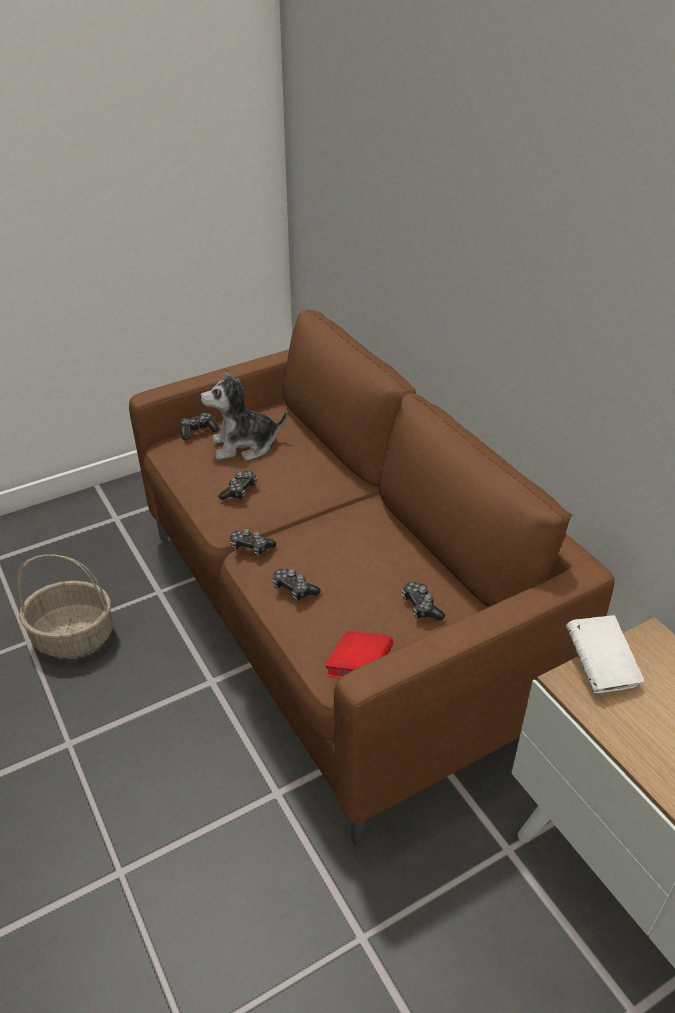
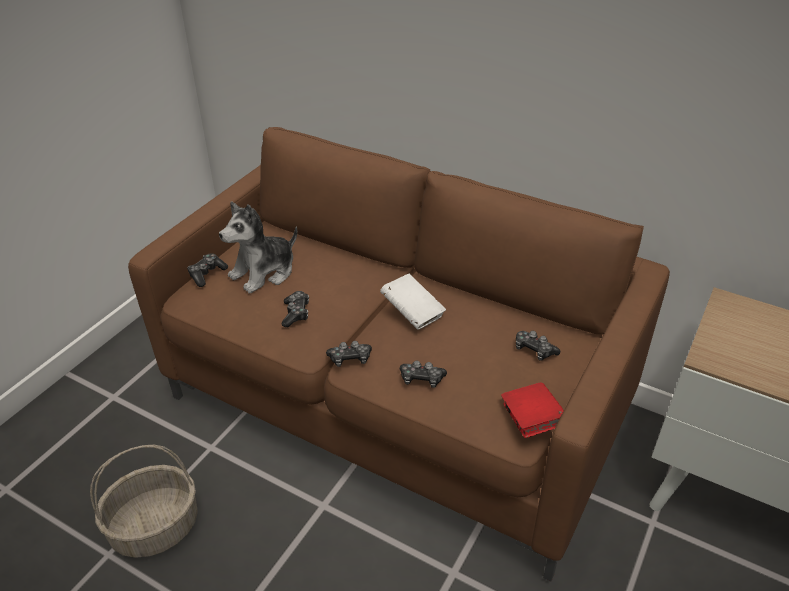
camera: 30 degrees left, 0 degrees up
white book [566,615,644,693] -> white book moved to [380,274,446,330]

